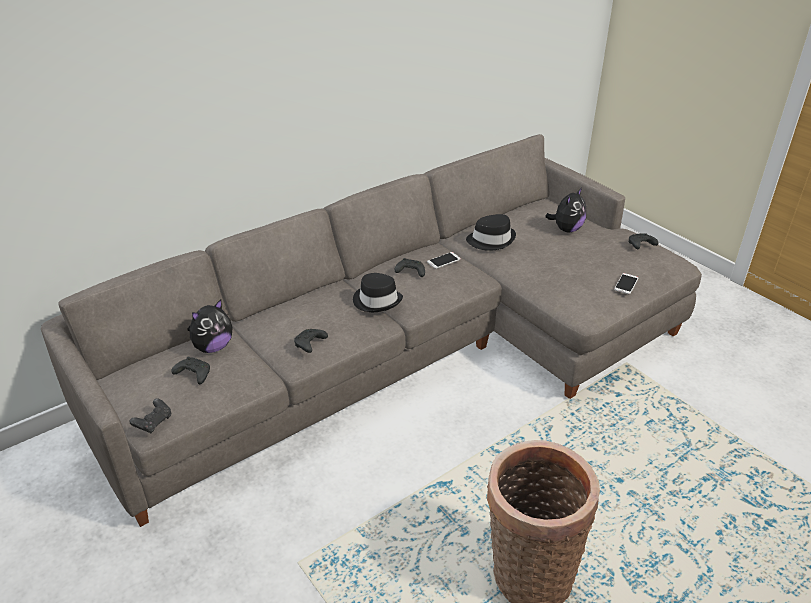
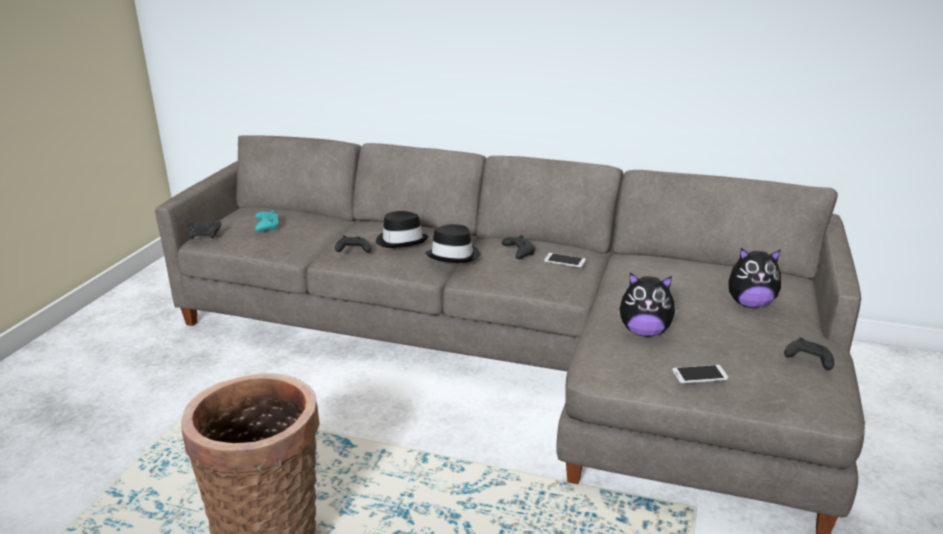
camera: 55 degrees right, 10 degrees down
black game controller [171,357,210,384] -> turquoise game controller [255,210,279,232]
plush toy [188,299,233,353] -> plush toy moved to [620,273,678,337]
black hat [466,214,516,251] -> black hat moved to [376,211,428,248]

